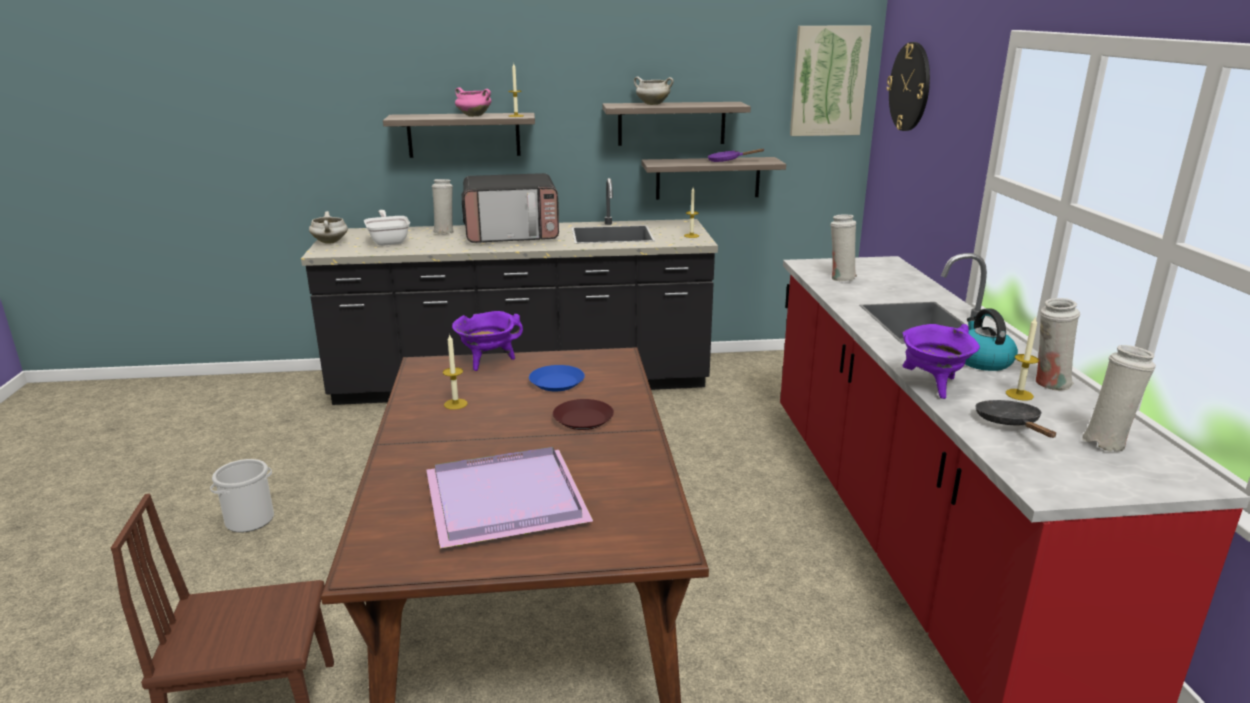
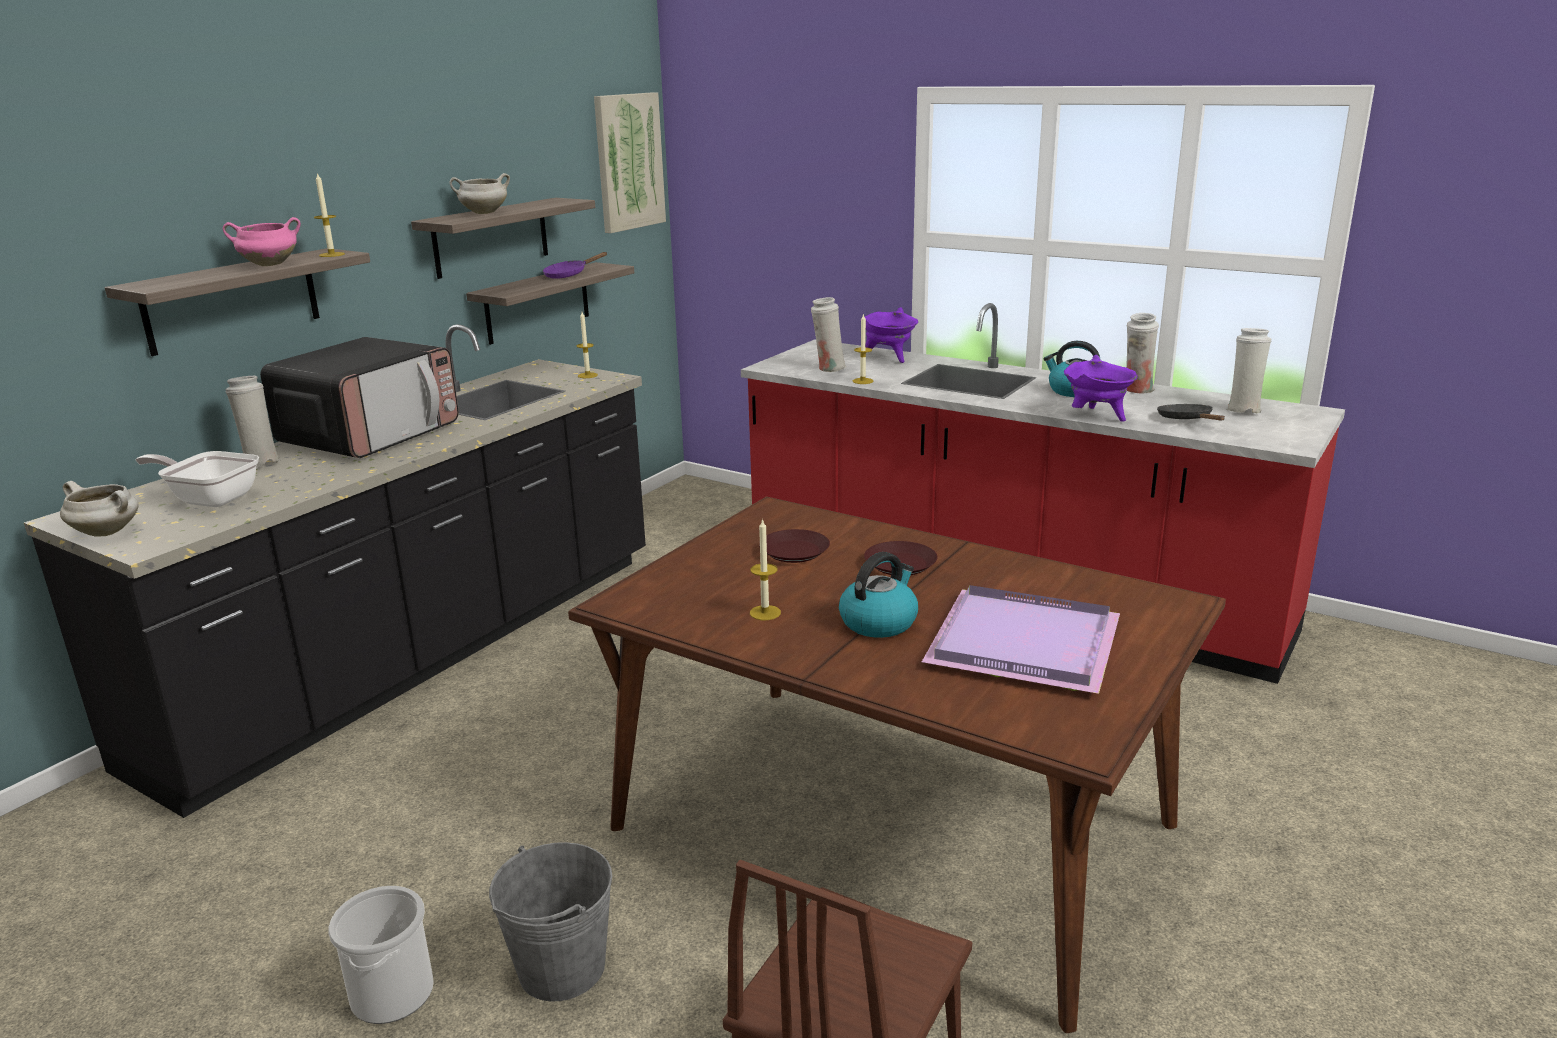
camera: 50 degrees left, 0 degrees up
purple cooking pot [452,311,523,371] -> purple cooking pot moved to [860,307,918,363]
blue plate [529,365,585,391] -> brown plate [759,529,830,563]
wall clock [887,42,930,131] -> none
black frying pan [975,400,1056,438] -> black frying pan turned 45 degrees clockwise [1157,404,1225,421]
candle [1006,316,1039,401] -> candle moved to [852,313,873,384]
none -> grey bucket [489,842,612,1002]
none -> kettle [839,552,918,638]

